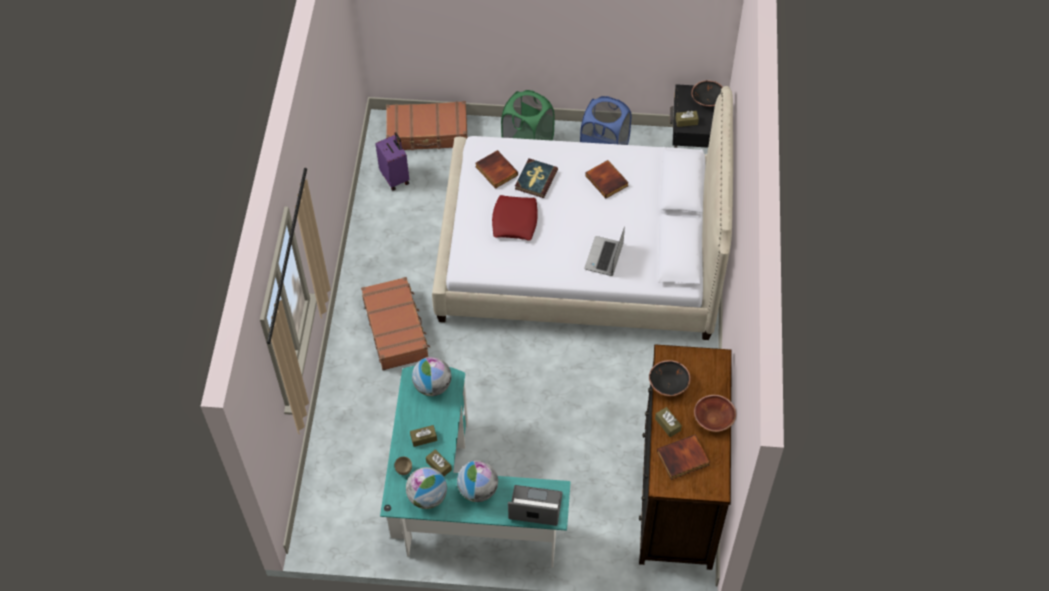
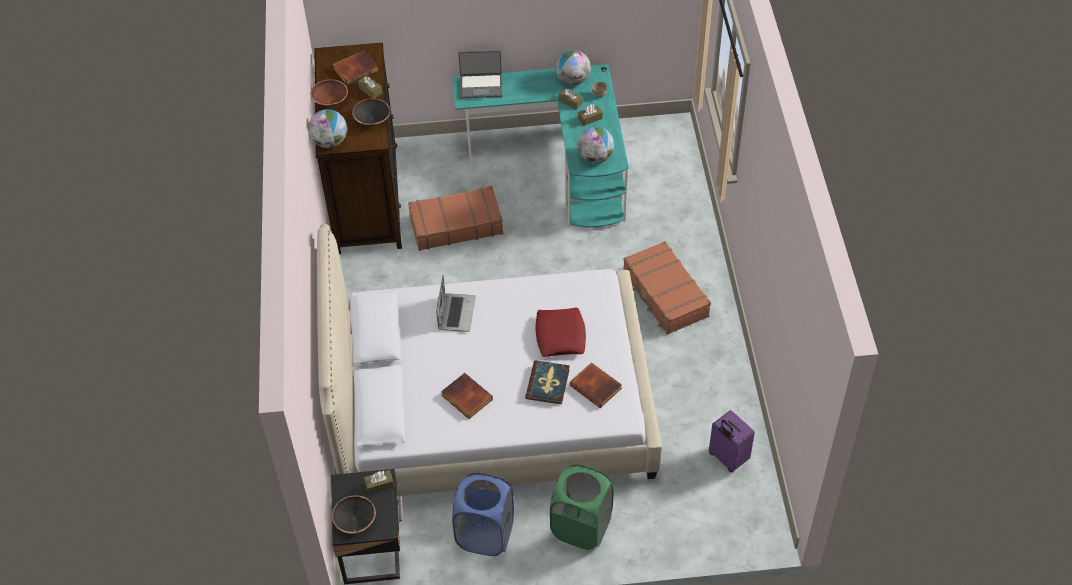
camera: 170 degrees right, 5 degrees down
brown suitcase [386,101,467,150] -> brown suitcase moved to [408,186,503,251]
globe [457,460,498,502] -> globe moved to [308,109,347,148]

